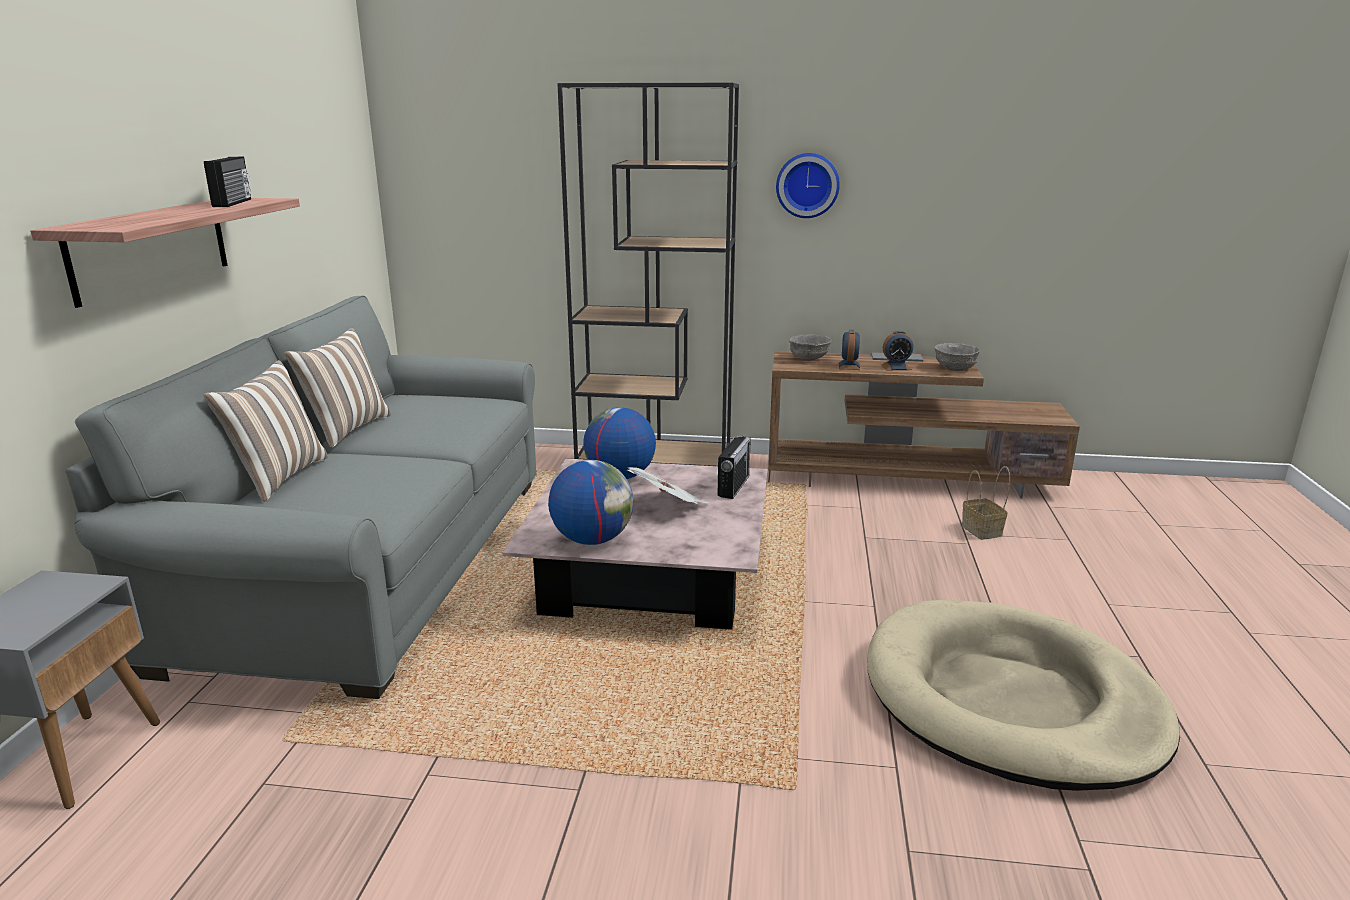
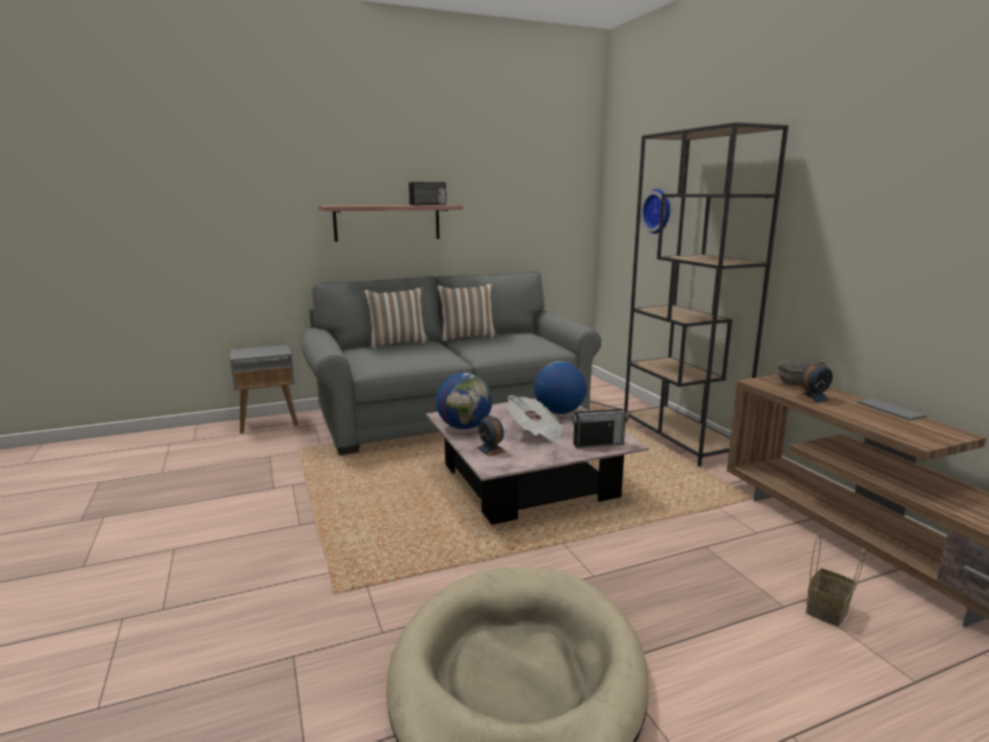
camera: 60 degrees right, 5 degrees down
wall clock [776,153,840,218] -> wall clock moved to [641,189,670,234]
alarm clock [881,331,914,370] -> alarm clock moved to [476,415,506,457]
grey bowl [935,343,980,371] -> none

